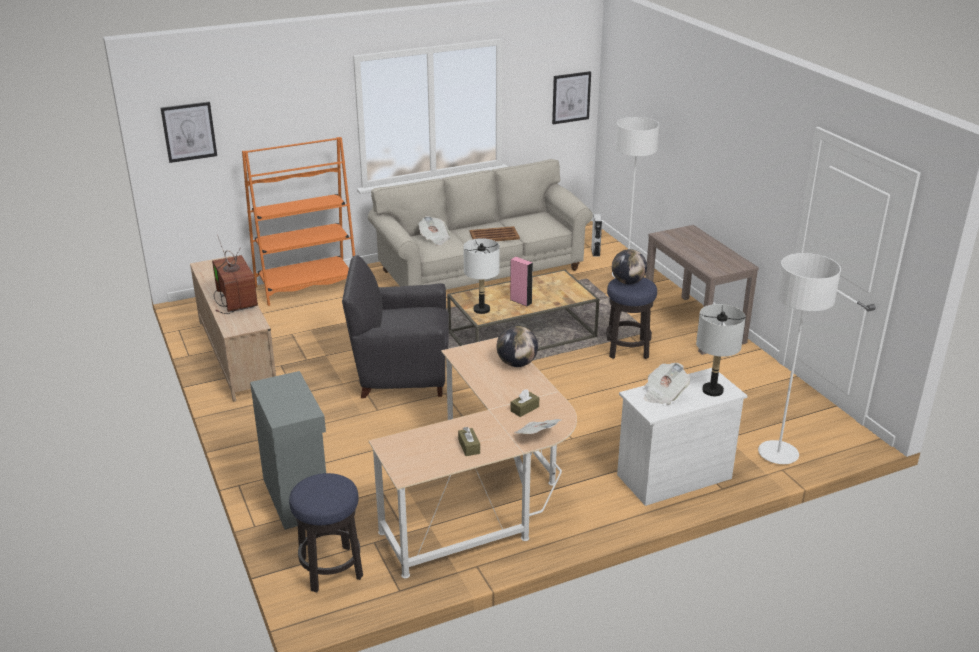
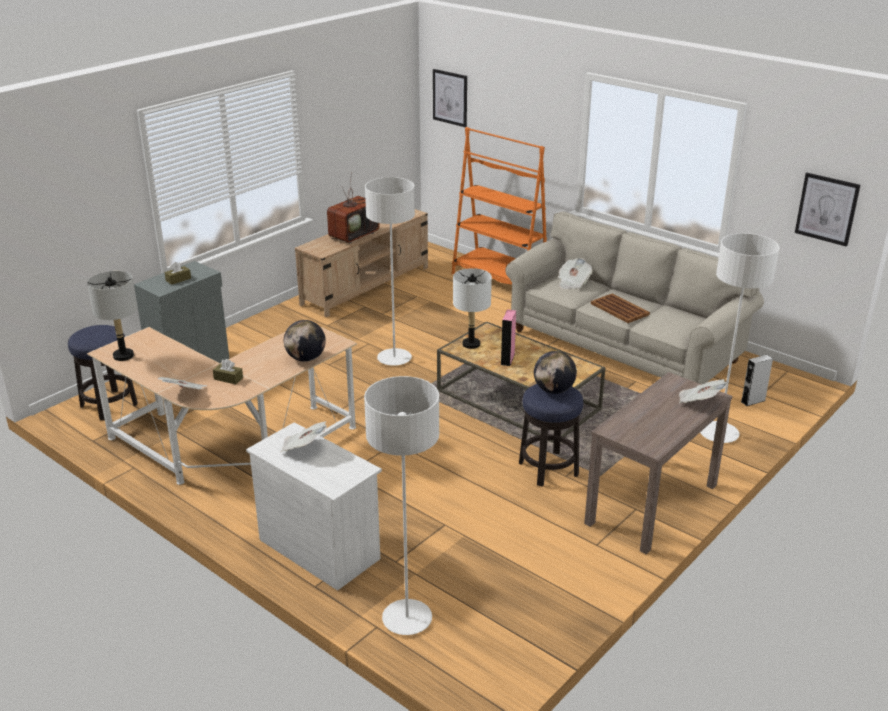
camera: 65 degrees right, 0 degrees up
black armchair [342,255,449,398] -> white floor lamp [365,177,415,366]
brown tissue box [458,427,480,456] -> brown tissue box moved to [164,262,191,285]
grey table lamp [696,304,746,396] -> grey table lamp moved to [87,271,137,361]
none -> newspaper [679,379,728,403]

